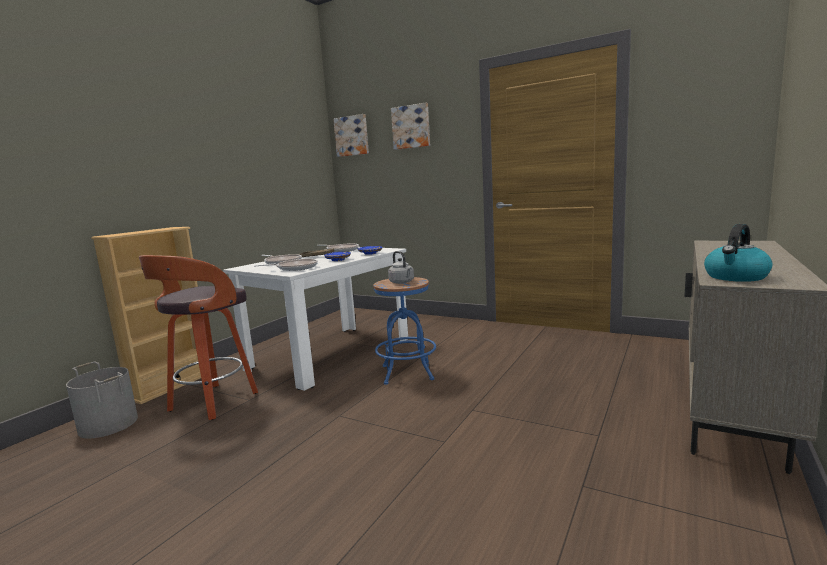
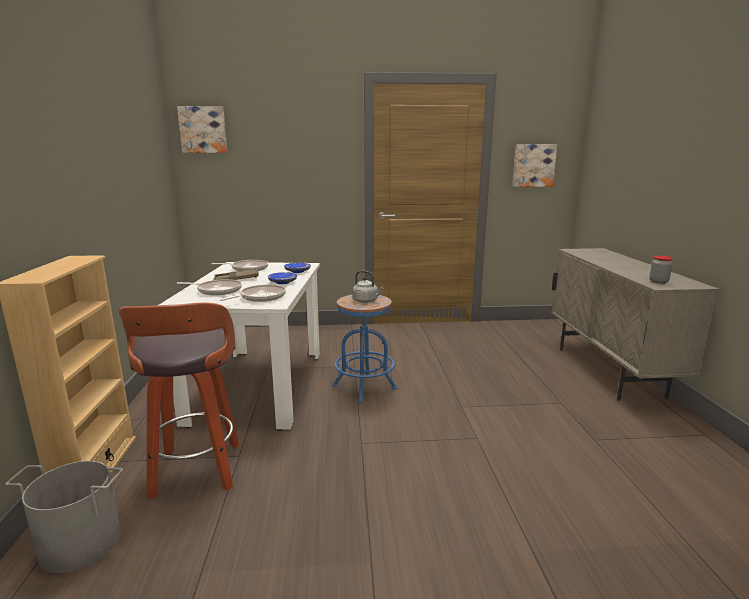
camera: 35 degrees left, 5 degrees up
picture [391,102,430,150] -> picture moved to [512,144,558,187]
kettle [704,224,773,282] -> jar [649,256,673,284]

